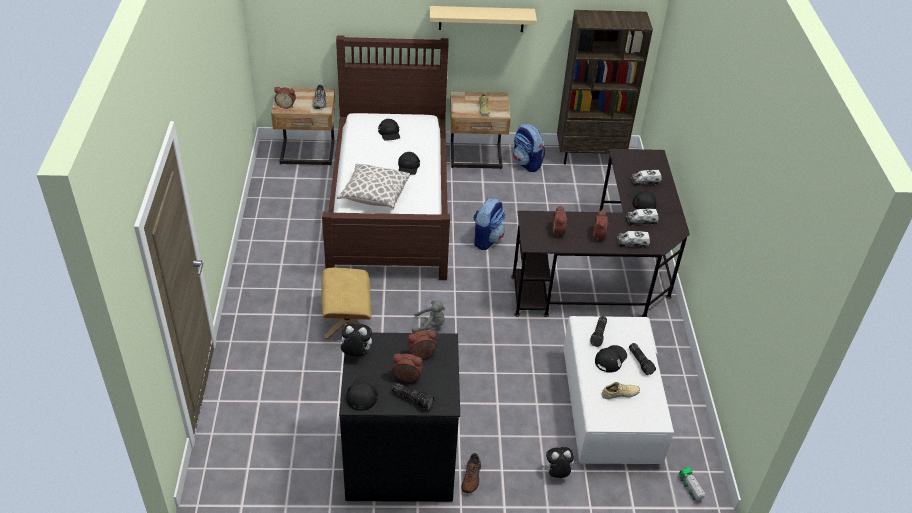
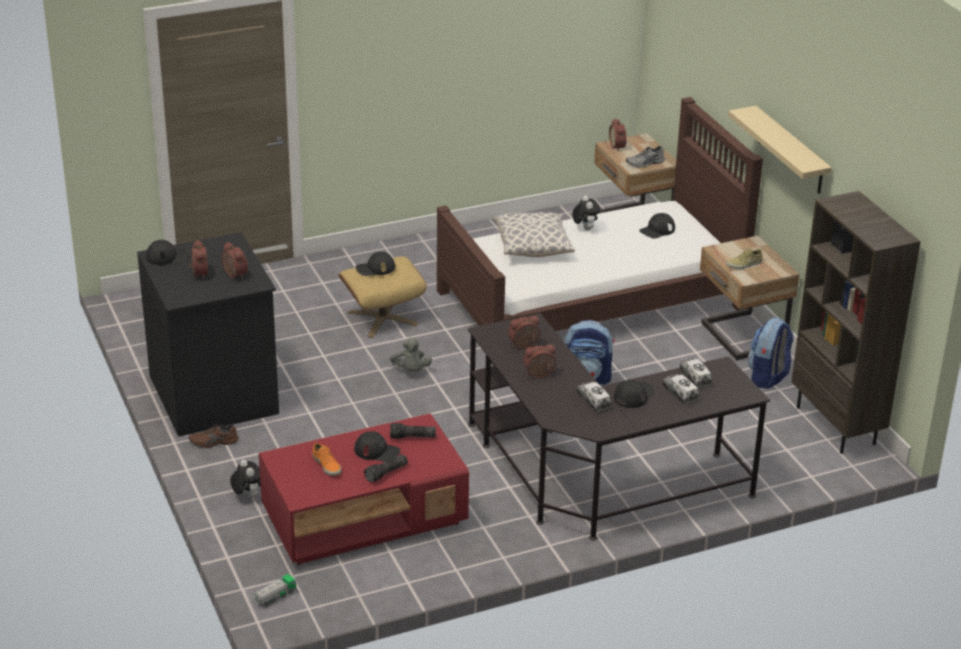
camera: 70 degrees right, 10 degrees down
plush toy [338,323,372,356] -> plush toy moved to [572,195,600,230]
flashlight [392,383,435,410] -> none
black cap [398,152,420,175] -> black cap moved to [355,252,395,276]
white coffee table [563,316,674,464] -> red coffee table [259,413,469,565]
beige shoe [602,382,640,399] -> orange shoe [312,443,341,476]
toy truck [617,231,650,248] -> toy truck moved to [679,359,712,388]

